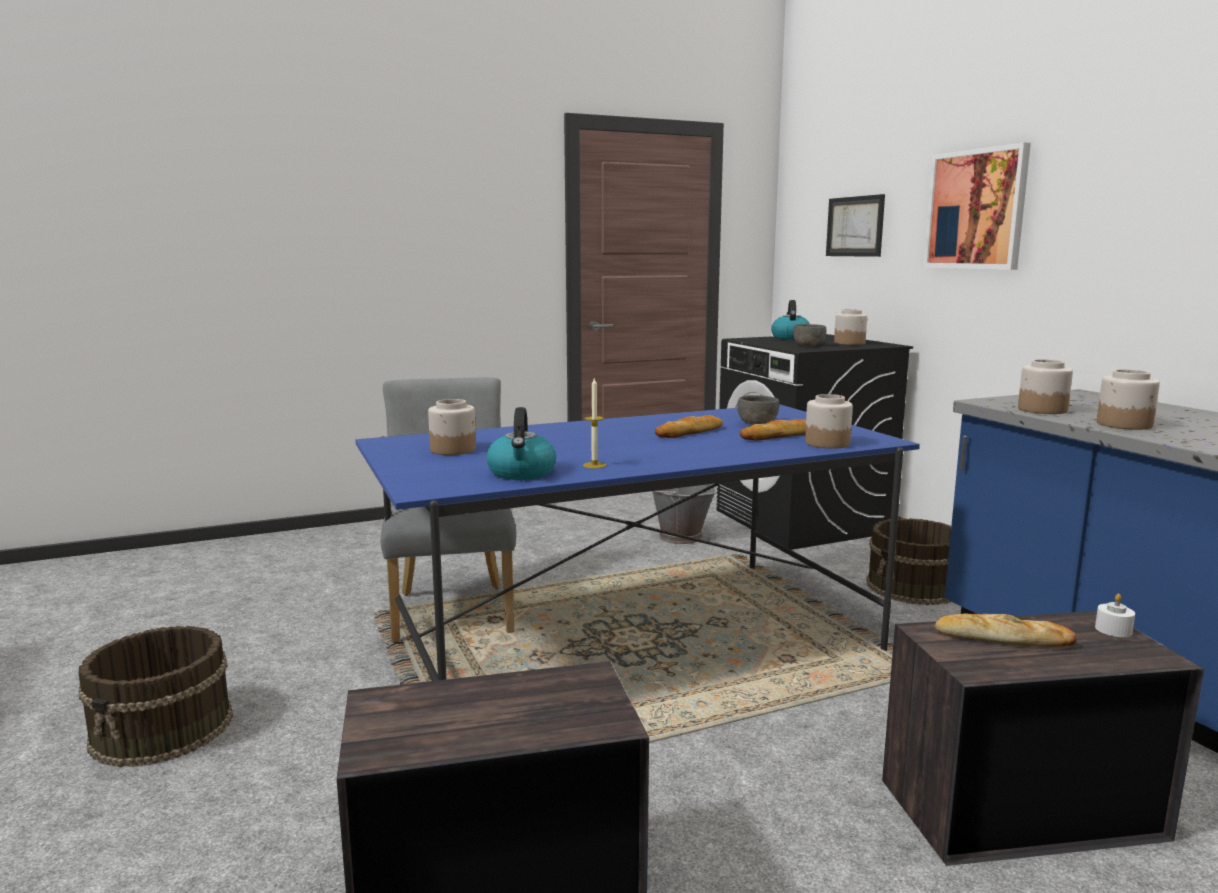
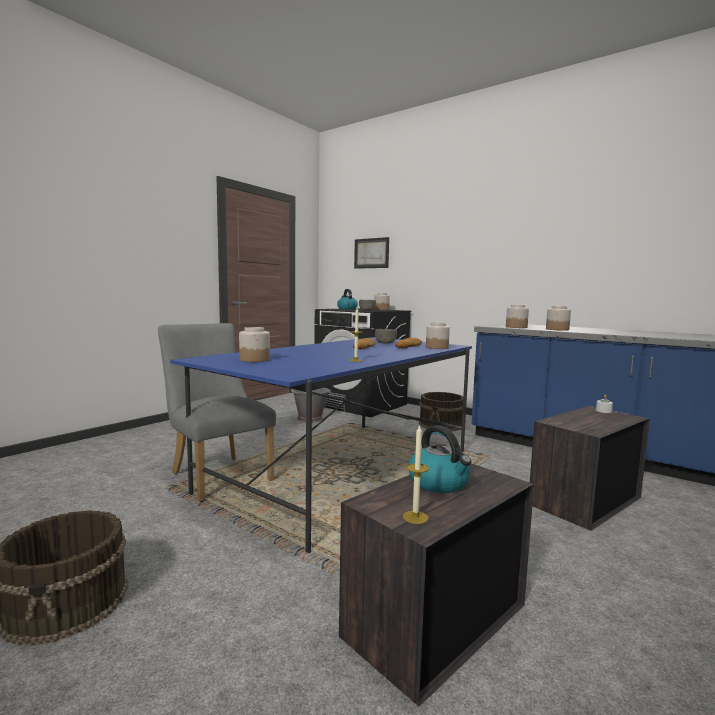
camera: 30 degrees left, 5 degrees down
kettle [486,407,556,480] -> kettle moved to [409,425,471,493]
picture [923,142,1031,270] -> none
bread [935,613,1077,647] -> none
none -> candle [403,424,429,524]

